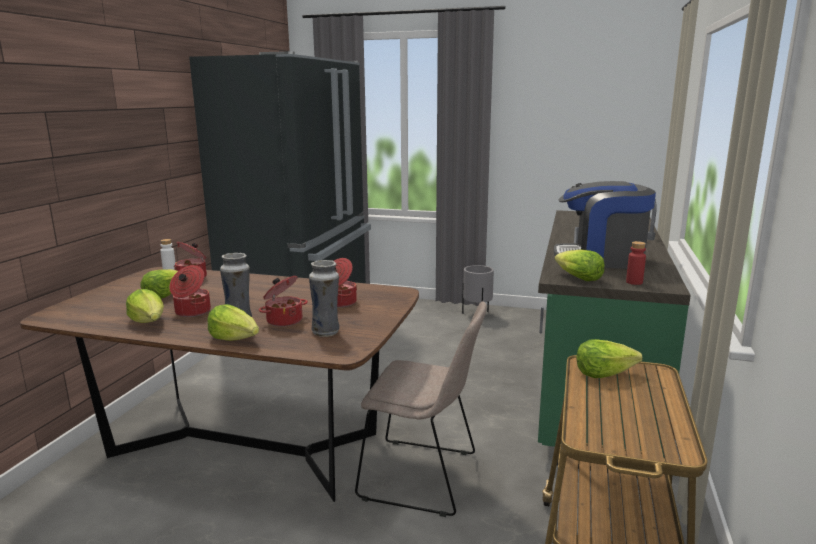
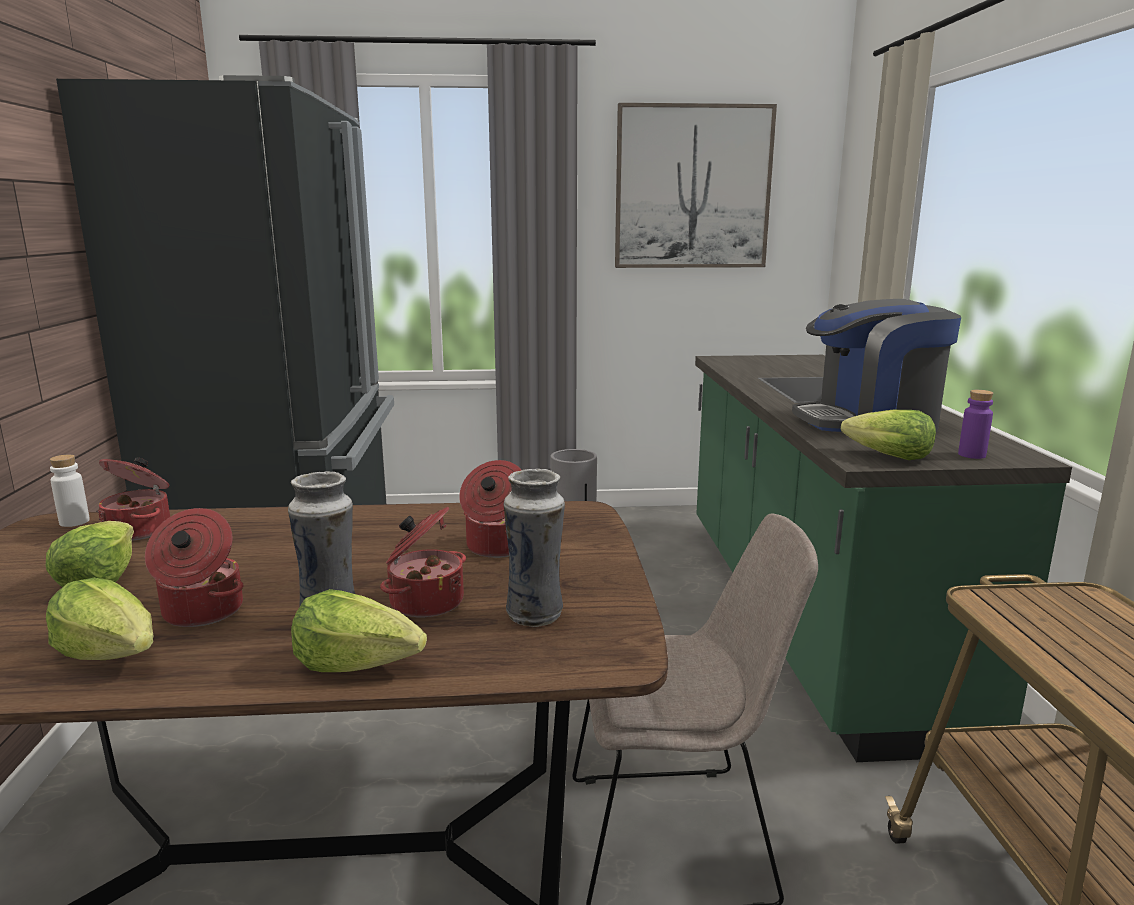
camera: 20 degrees left, 0 degrees up
lettuce [576,339,643,378] -> none
red bottle [626,241,646,285] -> purple bottle [958,390,994,459]
none -> picture [615,103,777,268]

